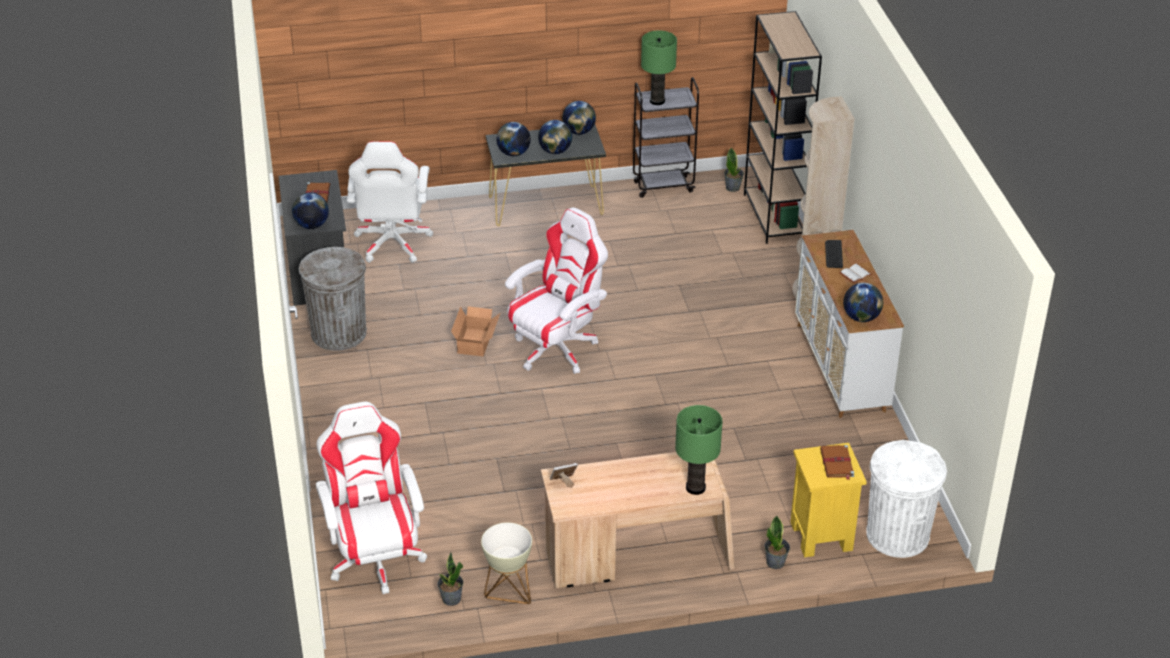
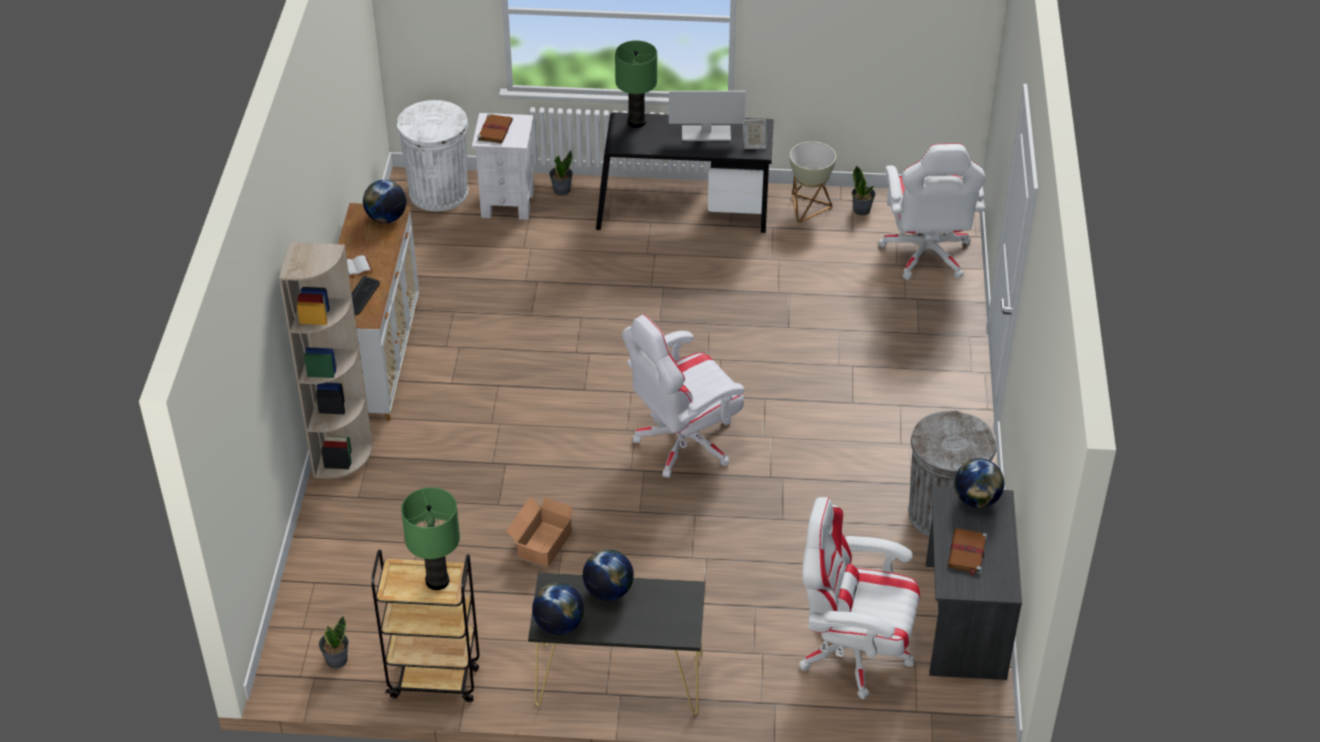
camera: 165 degrees left, 5 degrees up
white office chair [347,141,433,263] -> white office chair turned 90 degrees counterclockwise [799,497,920,699]
cardboard box [451,306,500,357] -> cardboard box moved to [506,497,575,567]
globe [496,122,531,156] -> none
beige desk [541,452,734,588] -> black desk [596,112,774,233]
grey cart [633,77,699,198] -> brown cart [371,550,480,702]
beige bookcase [744,11,822,244] -> none
yellow nightstand [790,443,867,557] -> white nightstand [472,113,534,220]
none -> monitor [669,91,746,141]

